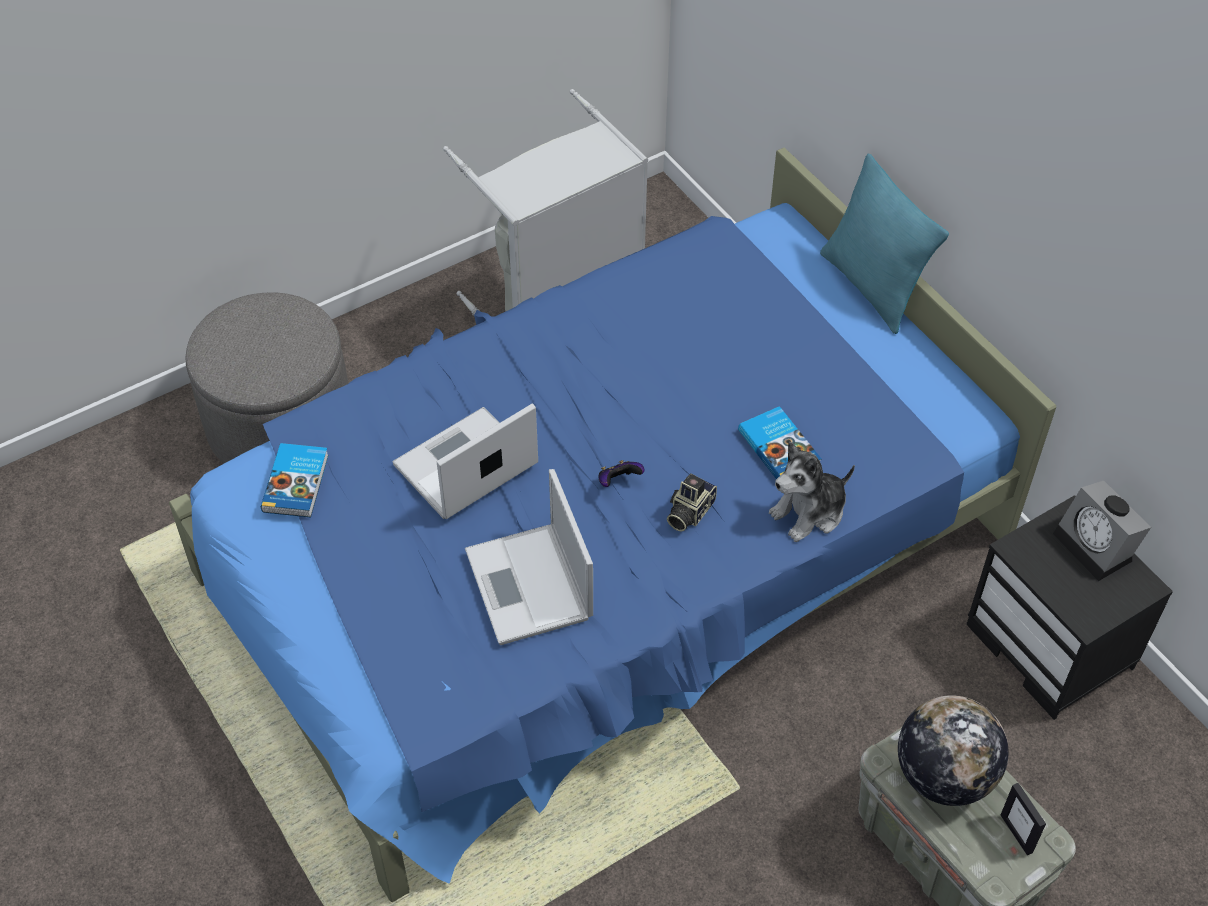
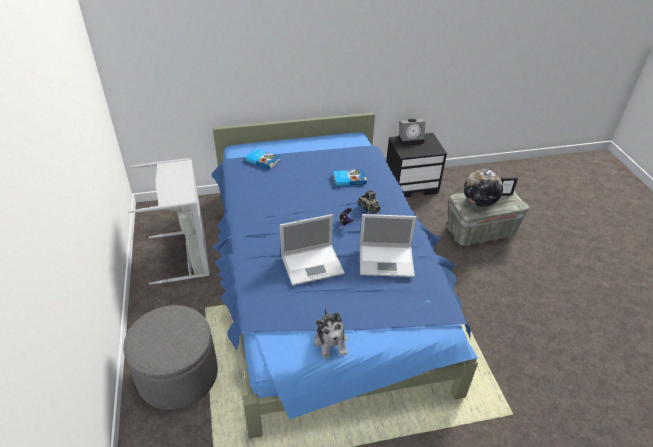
camera: 70 degrees left, 10 degrees down
book [261,443,329,517] -> book moved to [245,149,280,170]
laptop [393,403,538,519] -> laptop turned 90 degrees counterclockwise [280,214,345,286]
plush toy [769,442,855,542] -> plush toy moved to [314,308,347,359]
turquoise pillow [820,153,949,334] -> none

